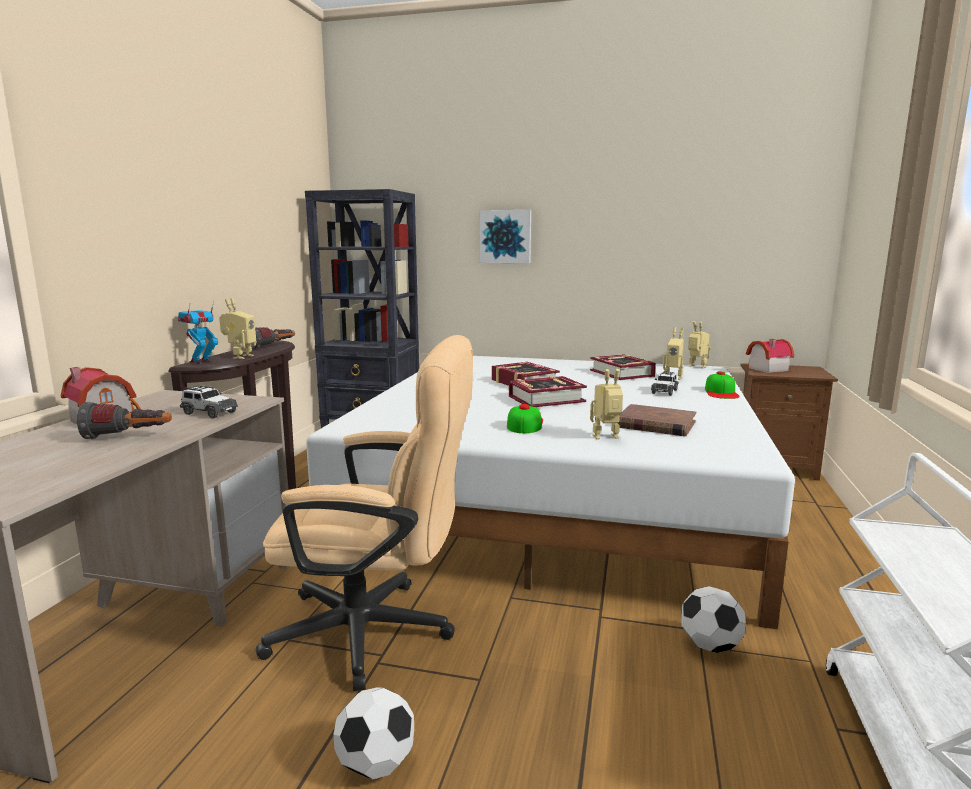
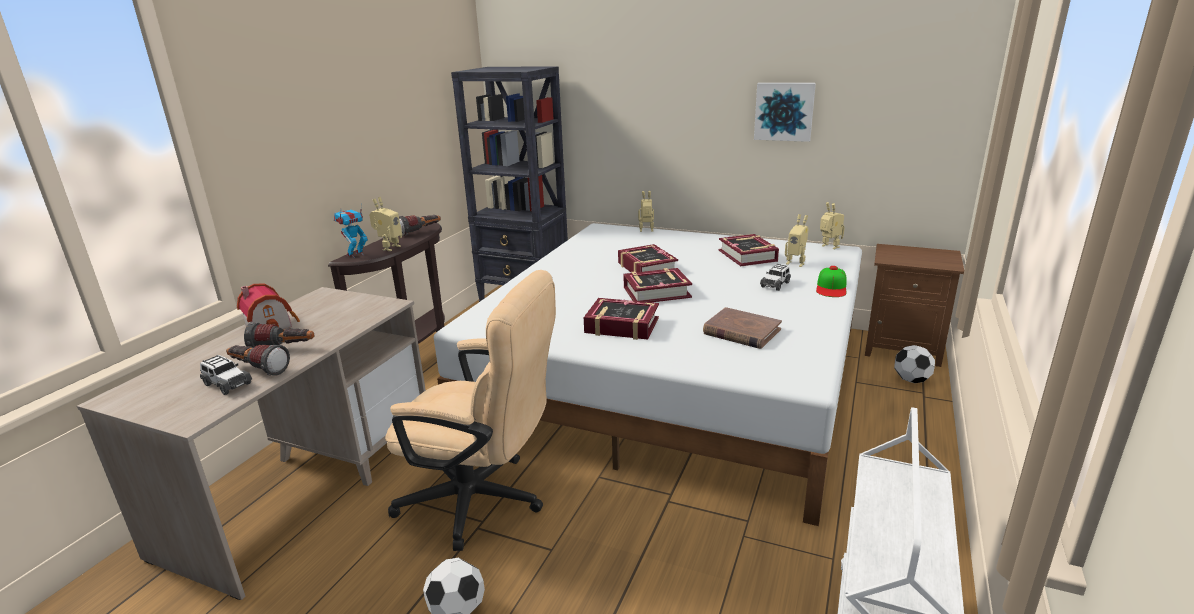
camera: 10 degrees right, 10 degrees up
toy car [180,385,238,418] -> toy car moved to [200,355,252,395]
picture [479,210,531,263] -> picture moved to [754,83,816,142]
cap [507,404,543,433] -> book [584,298,659,340]
toy robot [590,369,623,440] -> toy robot moved to [638,191,654,232]
football [681,586,746,653] -> football moved to [894,345,935,383]
toy house [746,339,794,373] -> none
none -> flashlight [226,344,290,376]

